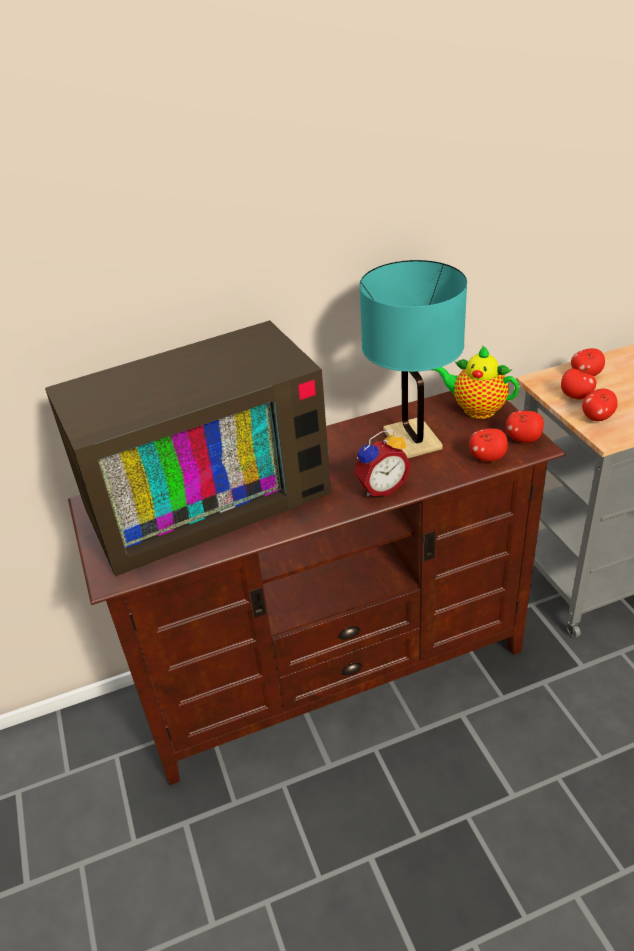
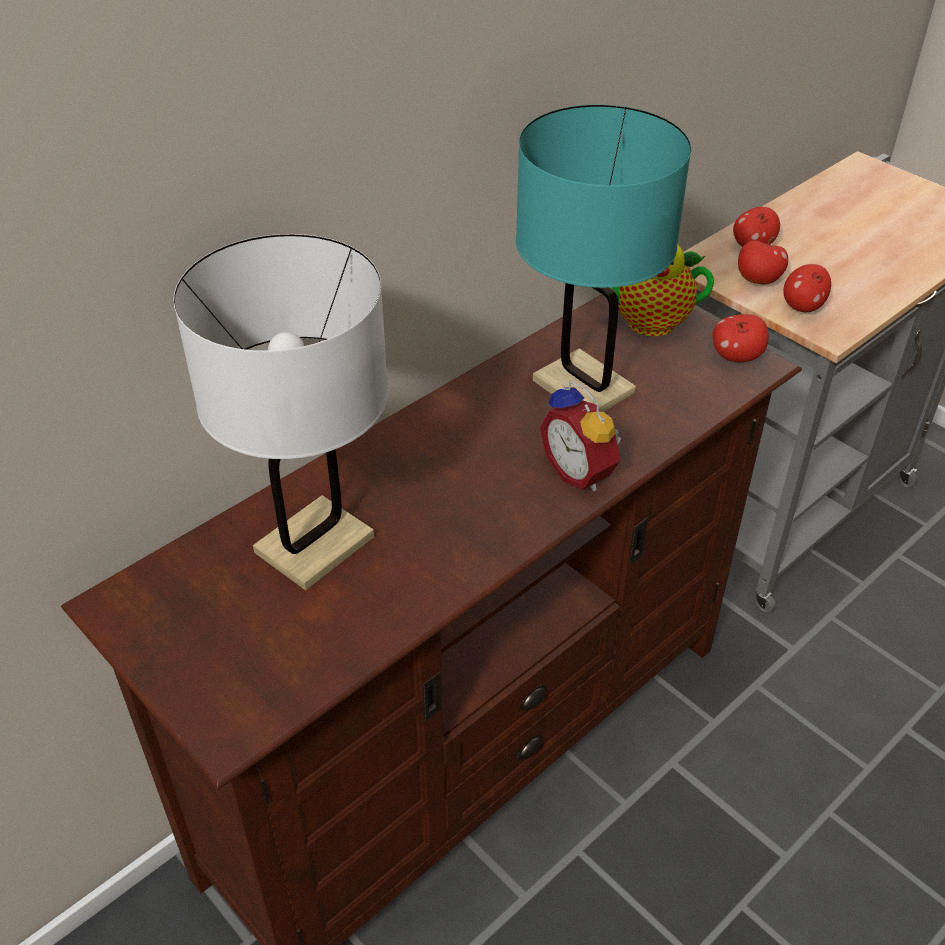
camera: 25 degrees left, 5 degrees up
television [45,320,331,577] -> white table lamp [173,234,389,591]
alarm clock [353,430,411,496] -> alarm clock turned 105 degrees clockwise [540,381,621,491]
apple [469,428,508,462] -> none

